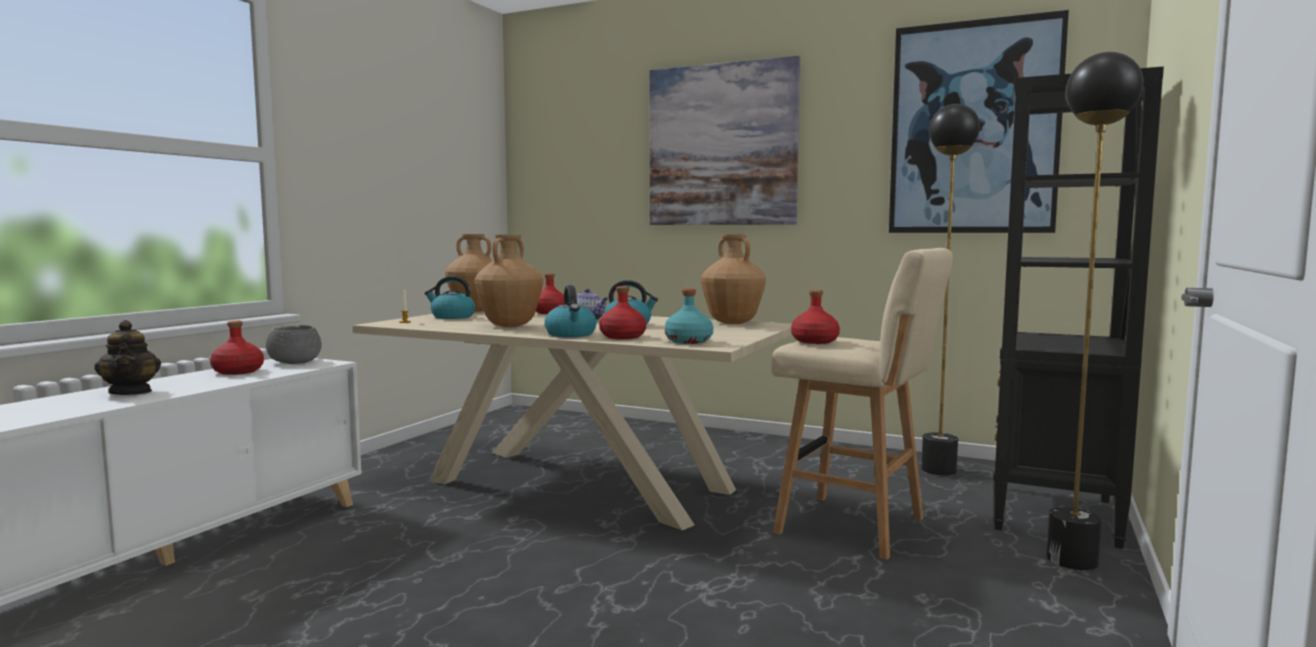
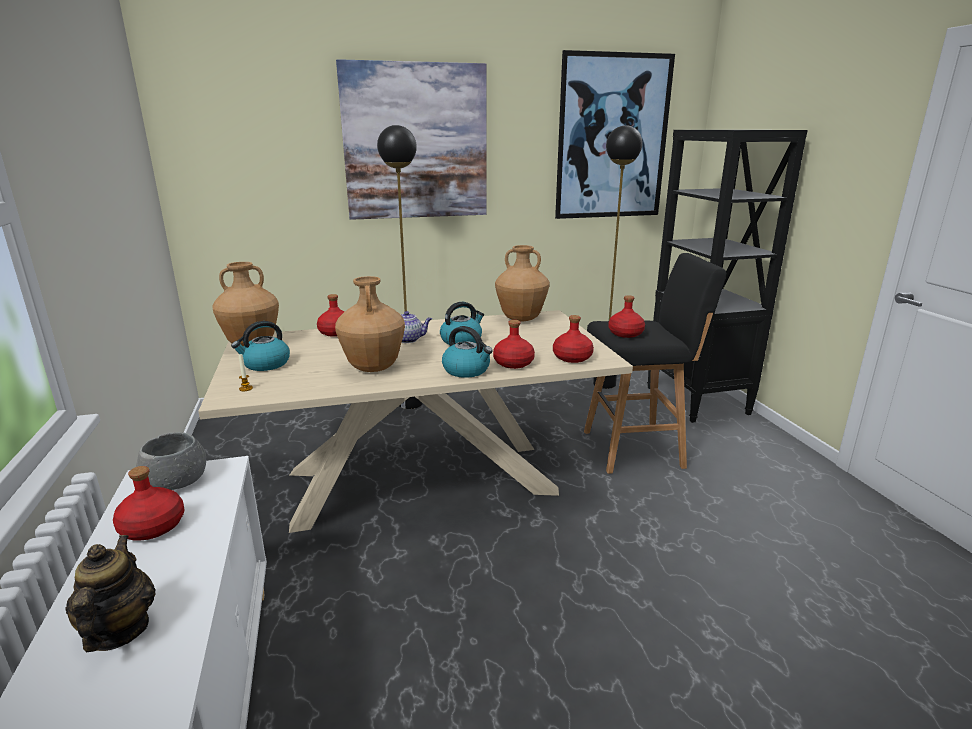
camera: 40 degrees left, 15 degrees up
teapot [94,320,161,395] -> teapot turned 120 degrees counterclockwise [65,535,156,652]
turquoise bottle [664,289,713,344] -> red bottle [553,315,594,363]
beige stool [771,248,953,560] -> black stool [584,253,726,474]
black floor lamp [1047,52,1144,571] -> black floor lamp moved to [377,125,423,409]

